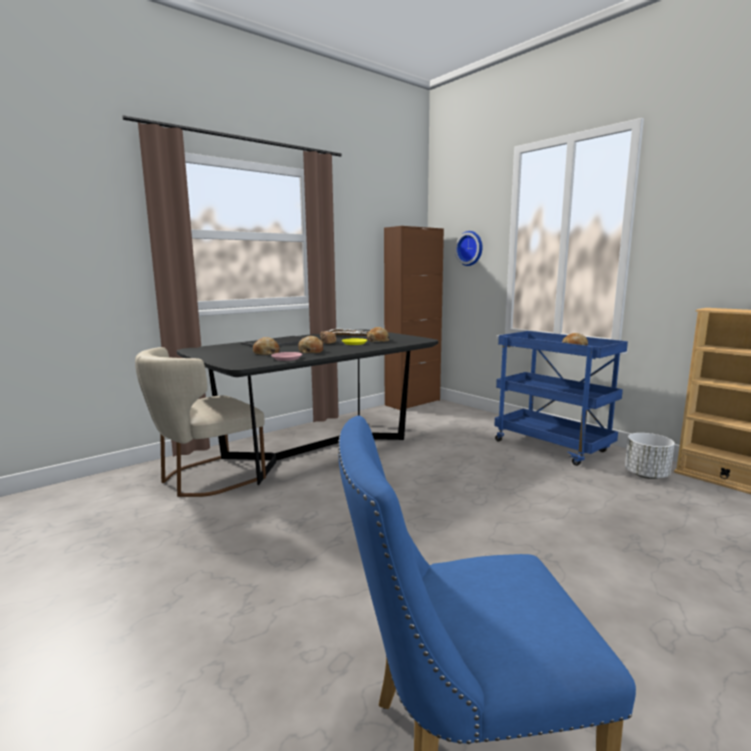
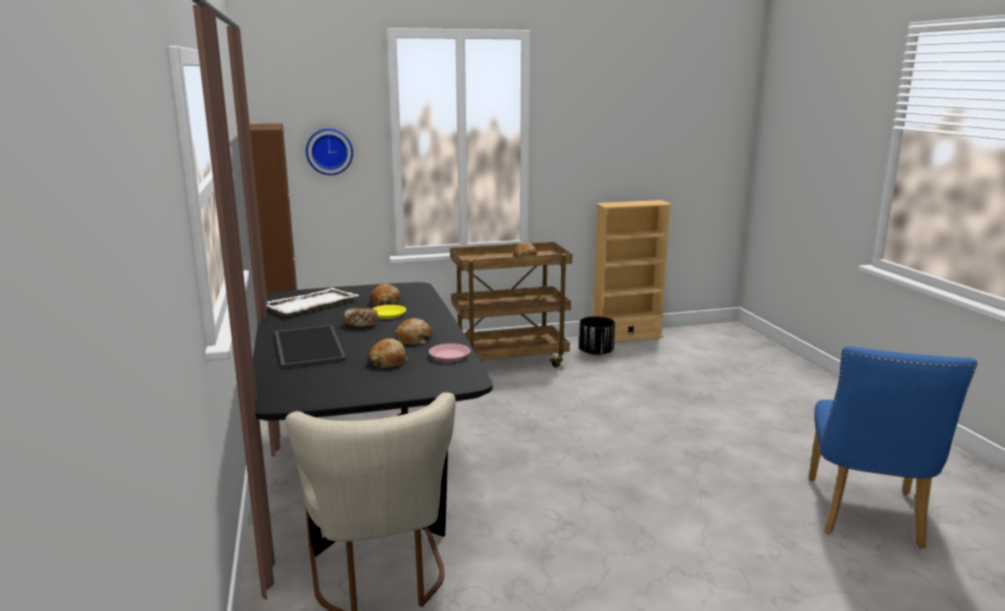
camera: 65 degrees left, 5 degrees up
blue cart [494,331,628,466] -> brown cart [450,242,572,368]
white planter [625,433,675,479] -> black planter [579,316,615,356]

